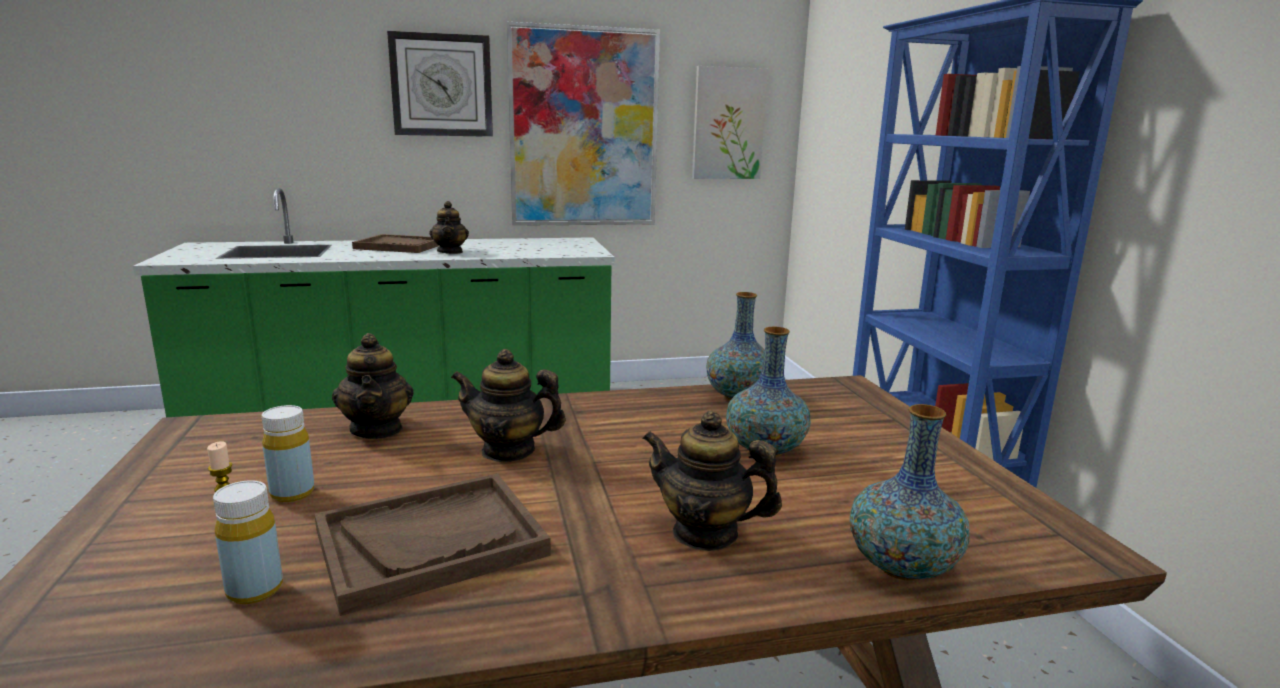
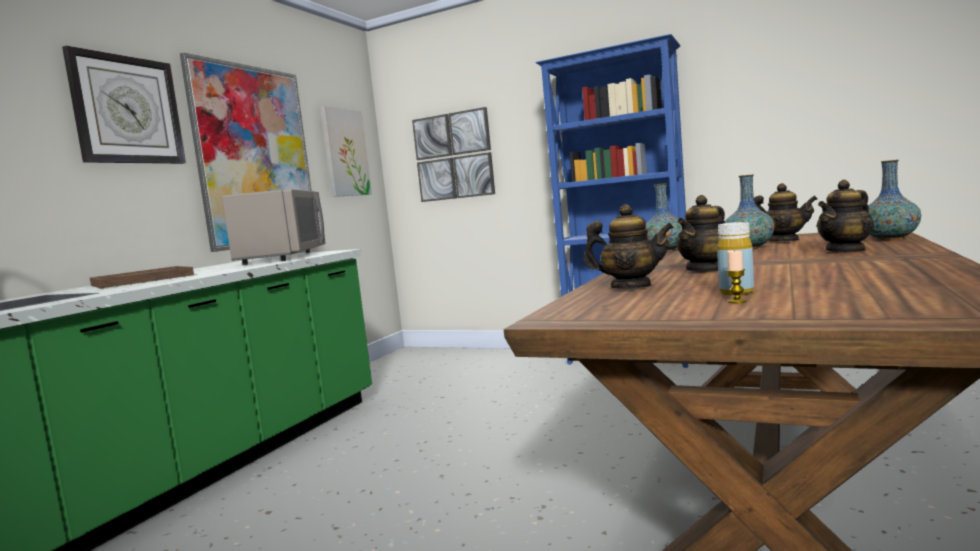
camera: 50 degrees left, 10 degrees down
yellow bottle [213,480,283,604] -> none
brown tray [315,473,551,616] -> none
teapot [429,201,469,254] -> teapot moved to [754,183,817,242]
none -> grey microwave [222,189,326,265]
none -> picture [412,107,495,202]

